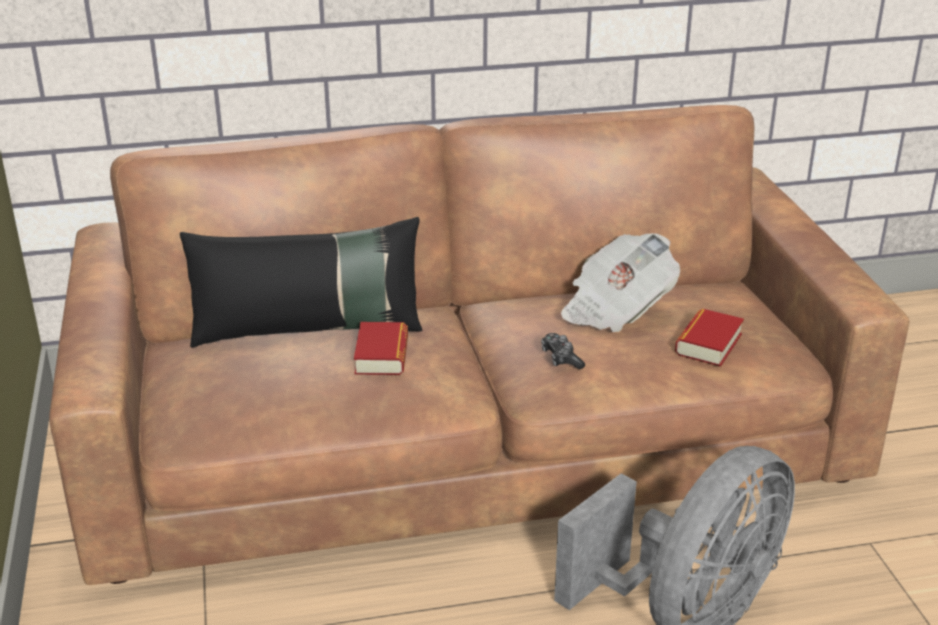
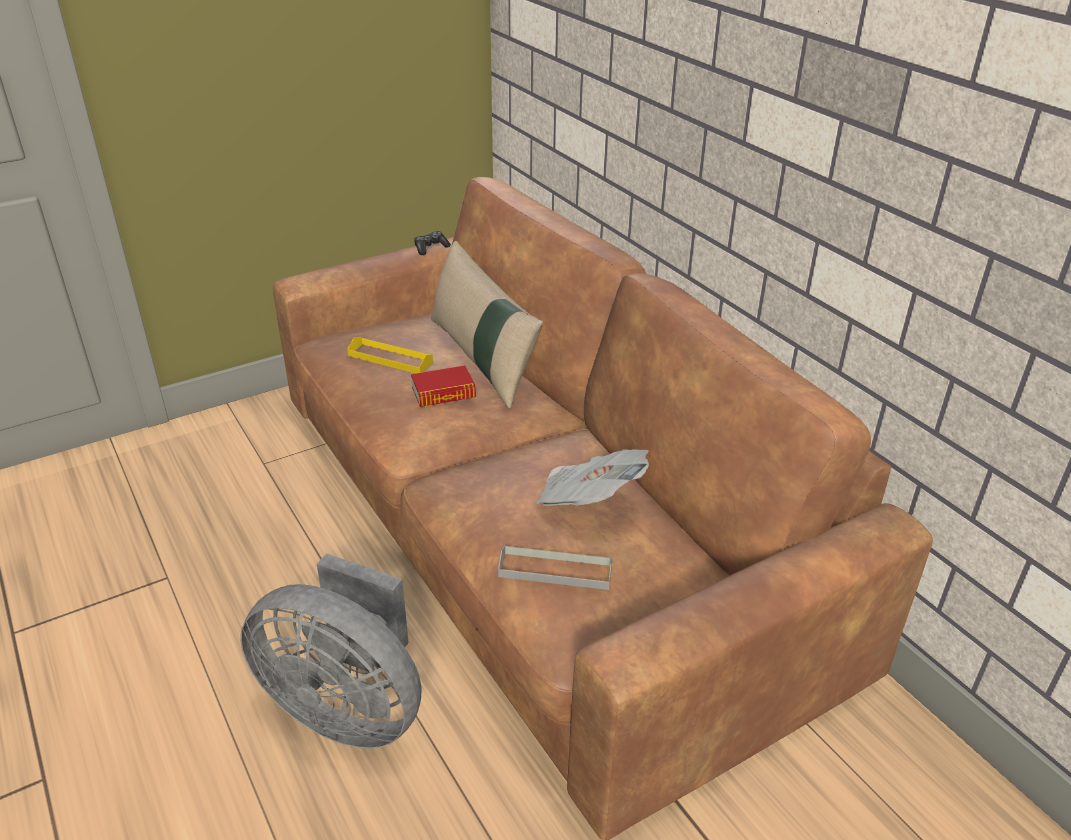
camera: 70 degrees right, 5 degrees up
black pillow [180,217,422,348] -> beige pillow [431,241,543,409]
game controller [541,333,585,369] -> game controller moved to [414,231,451,255]
book [675,308,744,366] -> grey tray [498,545,613,590]
none -> yellow tray [348,337,433,373]

